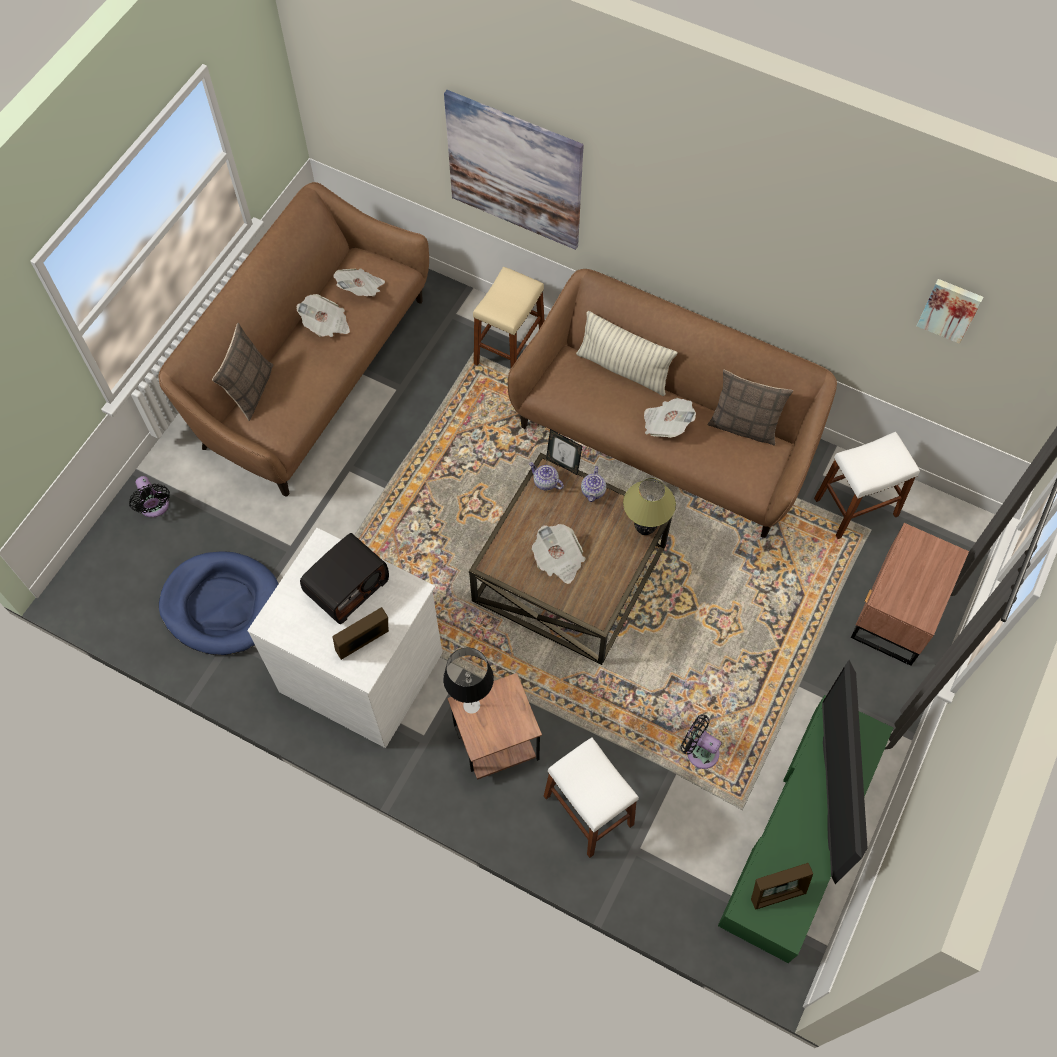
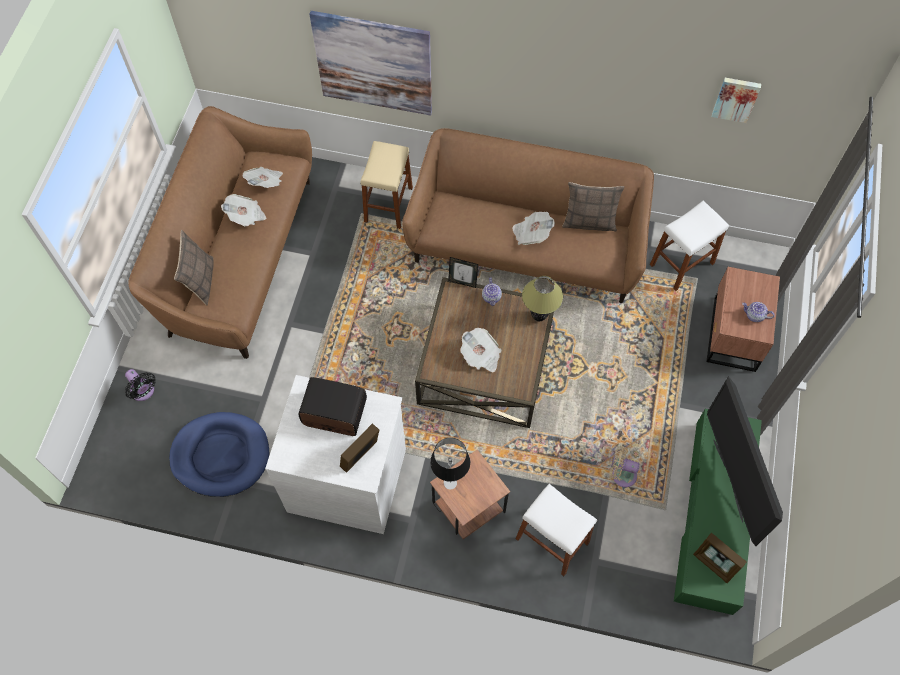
camera: 15 degrees left, 0 degrees up
radio [300,533,389,624] -> radio turned 105 degrees counterclockwise [299,377,367,436]
teapot [529,462,564,490] -> teapot moved to [742,302,775,322]
pillow [576,311,677,396] -> none
black fan [680,714,721,769] -> beige fan [610,446,640,487]
picture frame [751,863,813,910] -> picture frame turned 75 degrees clockwise [693,533,747,583]

